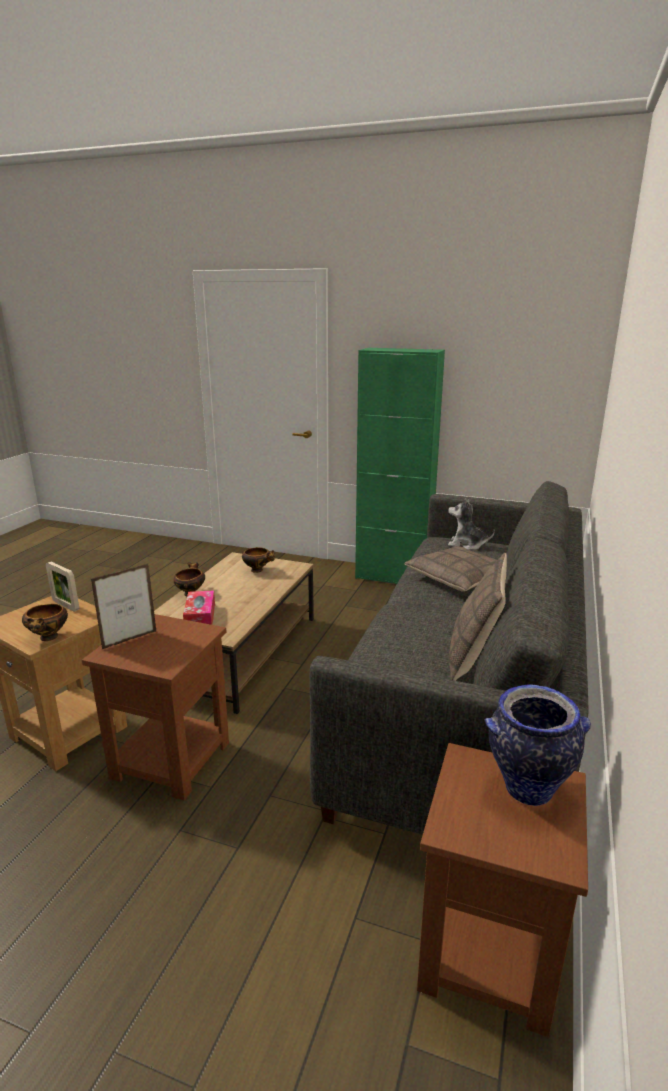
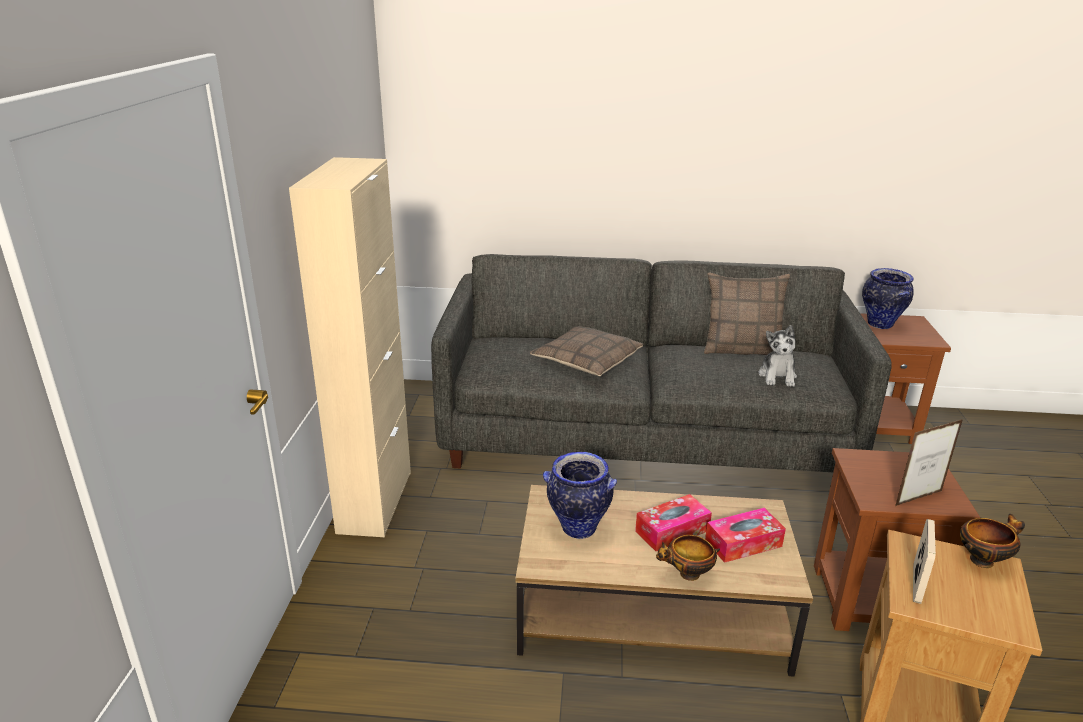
camera: 105 degrees left, 5 degrees up
picture frame [91,564,156,649] -> picture frame turned 60 degrees counterclockwise [895,419,963,506]
bowl [242,547,275,573] -> vase [543,452,617,539]
green cabinet [355,348,445,584] -> beige cabinet [289,157,411,537]
plush toy [448,498,495,550] -> plush toy moved to [758,325,797,387]
none -> tissue box [635,494,712,551]

